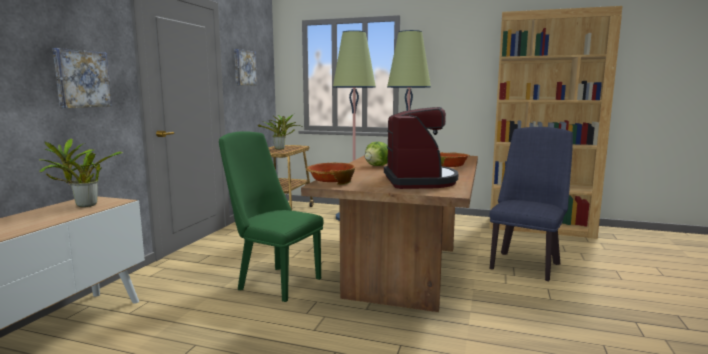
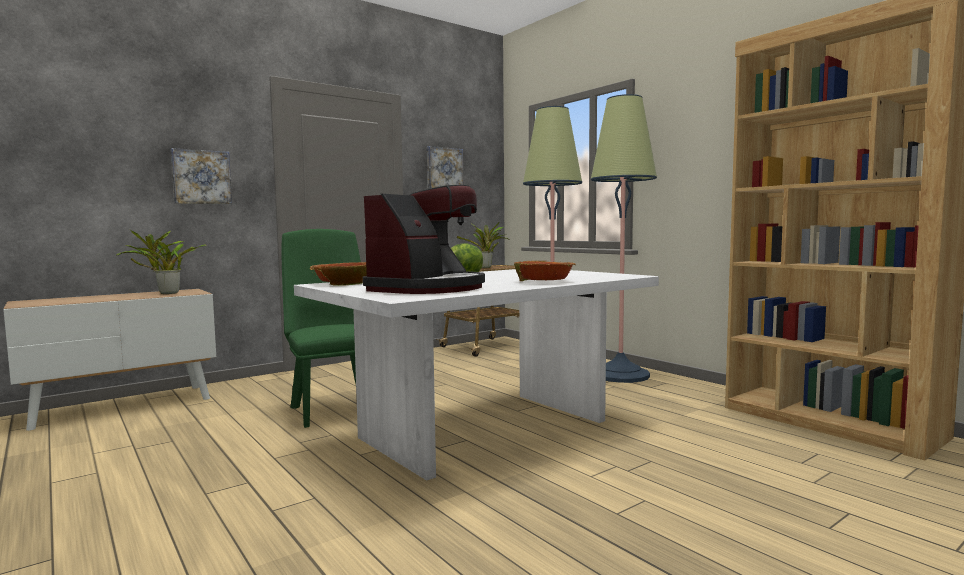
camera: 35 degrees right, 5 degrees down
brown dining table [301,155,478,312] -> white dining table [294,269,659,481]
blue chair [490,127,573,281] -> none

